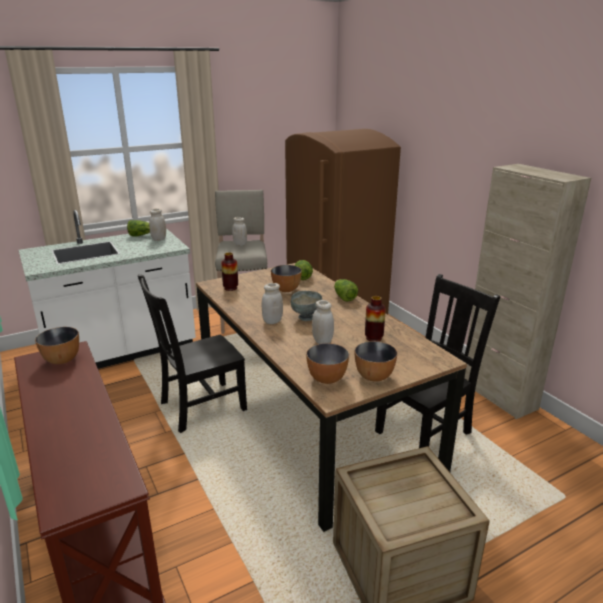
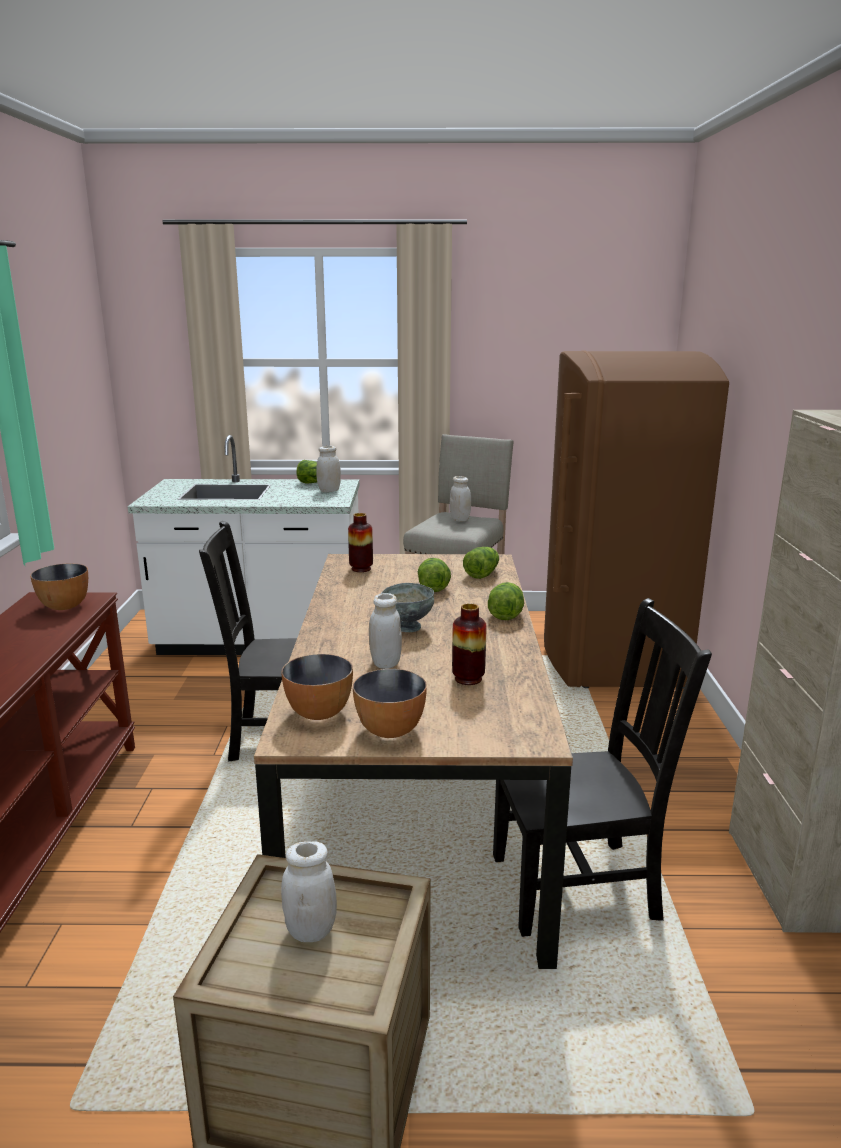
camera: 30 degrees right, 5 degrees down
white jar [261,283,283,324] -> white jar moved to [281,841,337,942]
bowl [271,265,302,292] -> lettuce [418,558,451,592]

